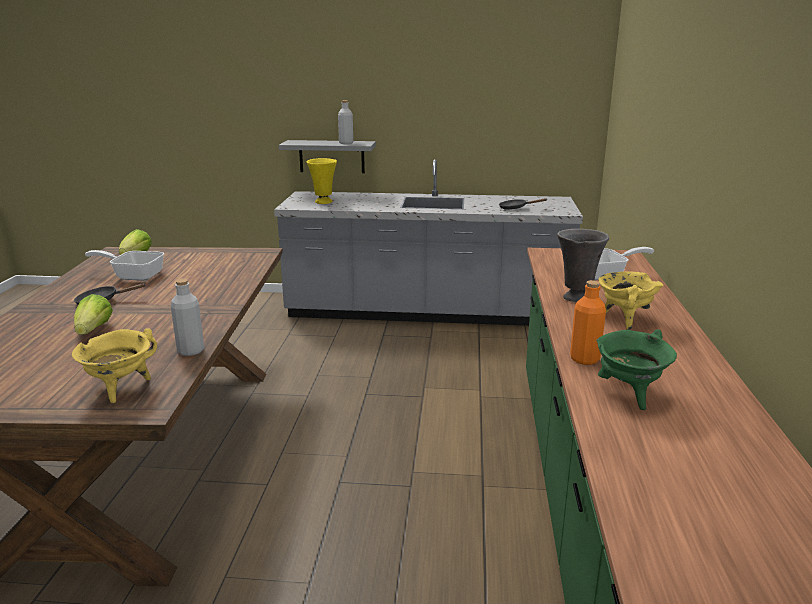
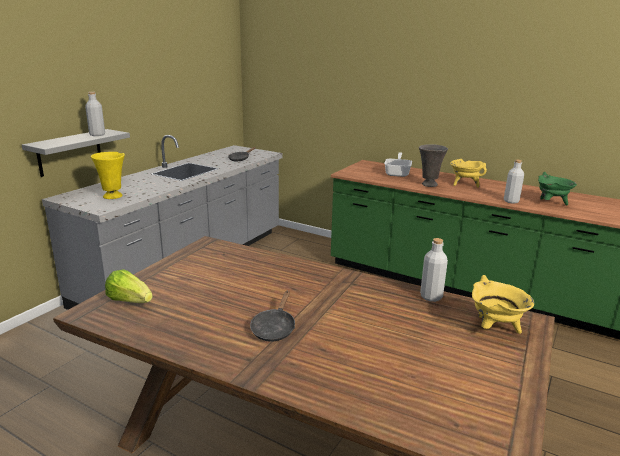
camera: 65 degrees left, 0 degrees up
lettuce [74,294,113,335] -> none
frying pan [85,250,164,281] -> none
orange bottle [570,280,606,365] -> grey bottle [504,160,524,204]

